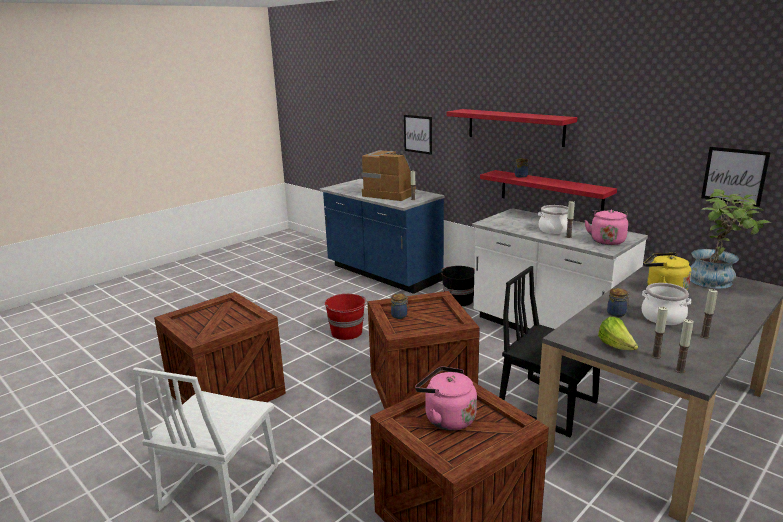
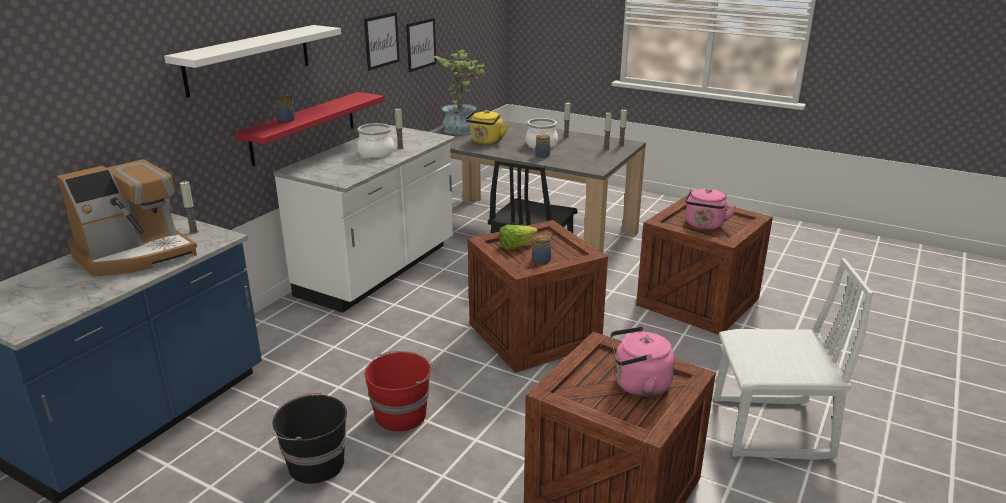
camera: 105 degrees left, 5 degrees up
coffee machine [362,150,416,201] -> coffee machine turned 150 degrees counterclockwise [57,159,197,277]
picture [404,115,432,155] -> picture moved to [364,12,400,71]
black bucket [441,266,475,306] -> black bucket moved to [269,393,347,484]
red shelf [447,109,577,147] -> white shelf [164,25,341,98]
pink kettle [584,209,628,245] -> pink kettle moved to [610,326,675,397]
lettuce [598,317,638,350] -> lettuce moved to [499,225,537,250]

